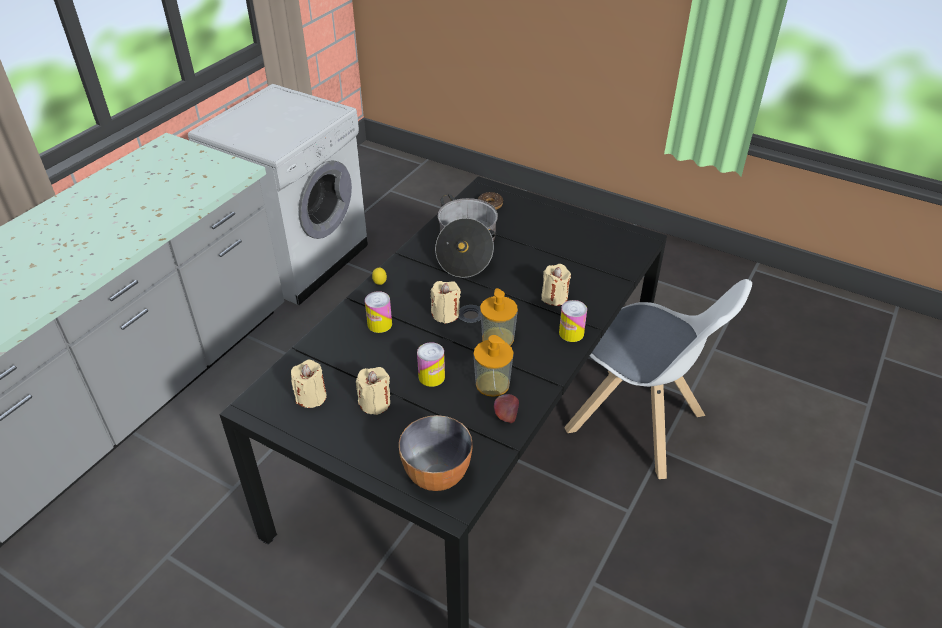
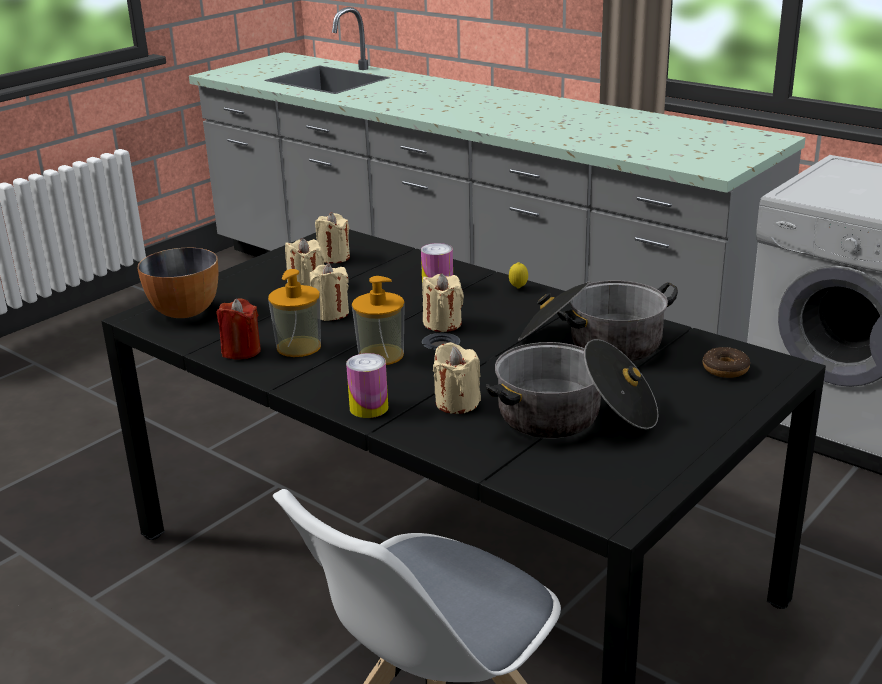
camera: 100 degrees right, 15 degrees down
can [417,342,445,387] -> beige candle [310,263,349,321]
apple [494,394,519,423] -> red candle [217,298,261,360]
none -> cooking pot [486,339,658,439]

